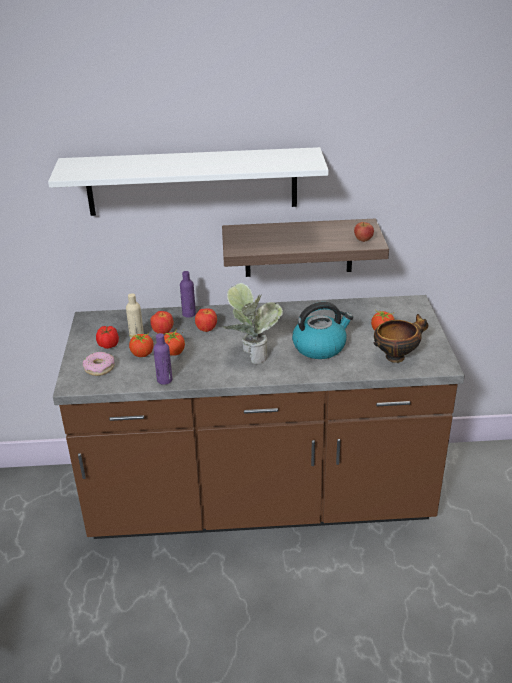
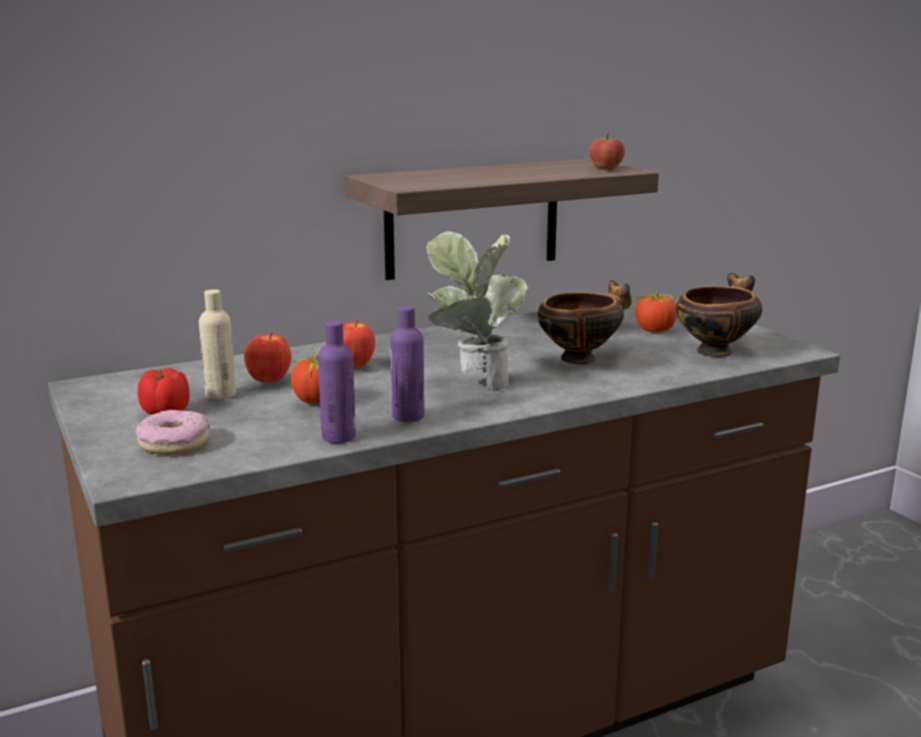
camera: 25 degrees left, 15 degrees down
white shelf [48,147,329,216] -> none
tomato [129,332,154,357] -> none
purple bottle [180,271,196,318] -> purple bottle moved to [391,305,424,422]
kettle [292,302,353,359] -> bowl [537,280,632,364]

